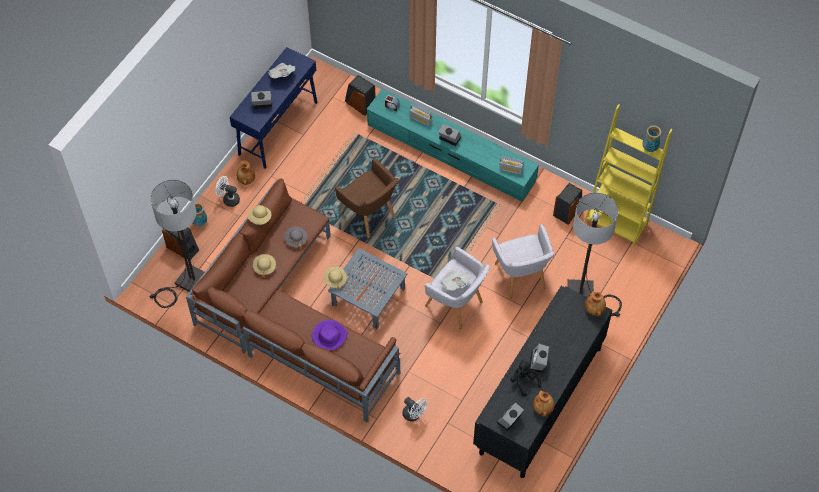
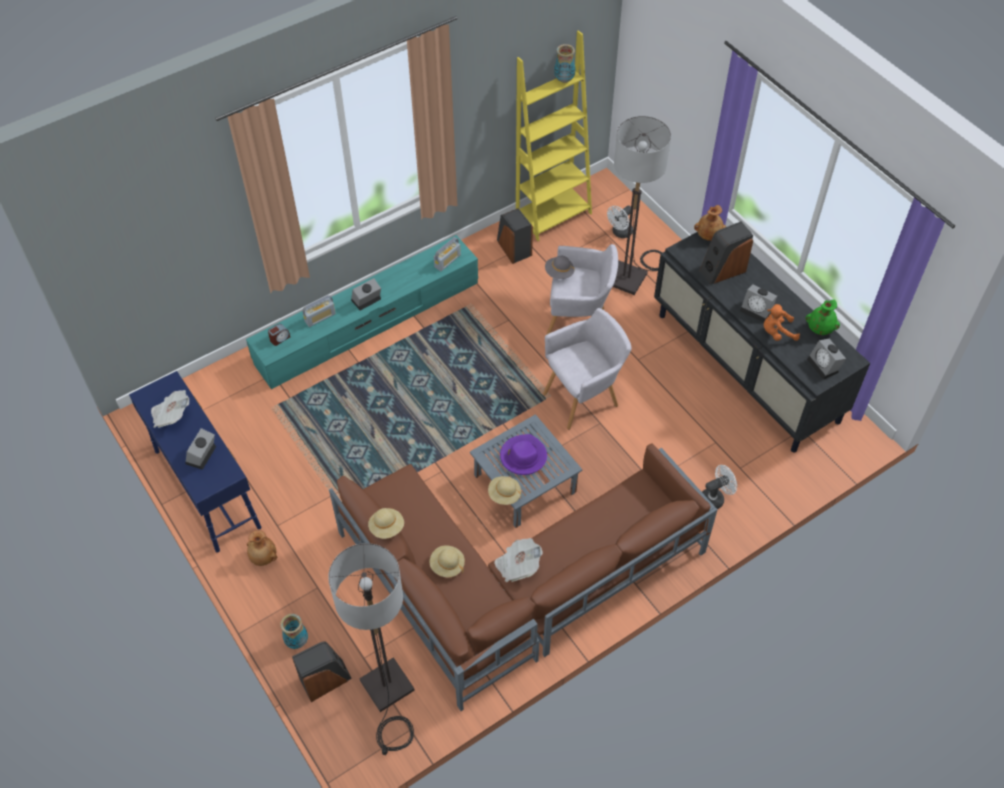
camera: 65 degrees left, 5 degrees down
white fan [216,176,240,207] -> white fan moved to [607,206,633,238]
grey hat [284,226,307,249] -> grey hat moved to [545,256,574,279]
purple hat [312,320,348,351] -> purple hat moved to [500,434,547,475]
brown armchair [335,158,399,238] -> none
speaker [345,75,375,116] -> speaker moved to [699,221,753,284]
newspaper [440,270,471,291] -> newspaper moved to [494,538,543,582]
black plush toy [510,359,541,396] -> orange plush toy [764,304,800,341]
brown vase [533,390,555,417] -> green vase [806,300,840,335]

